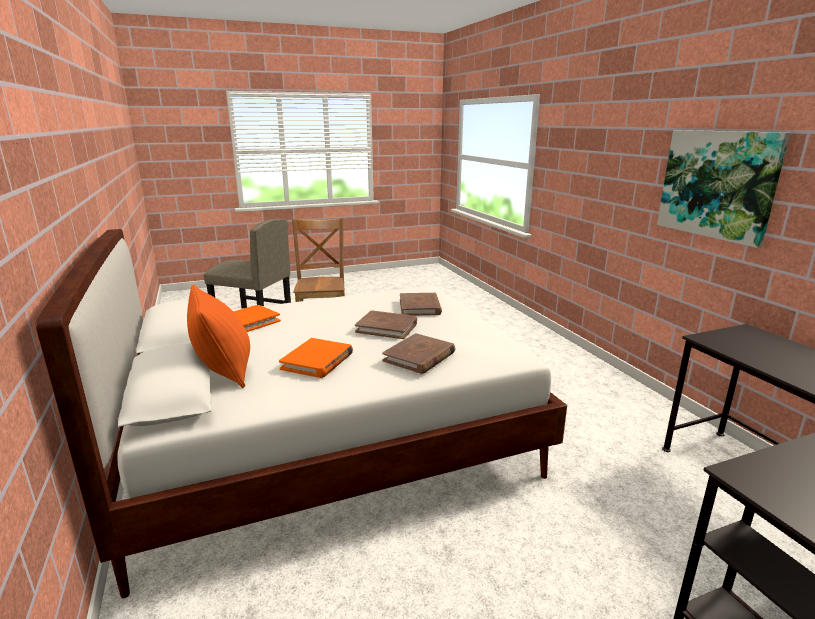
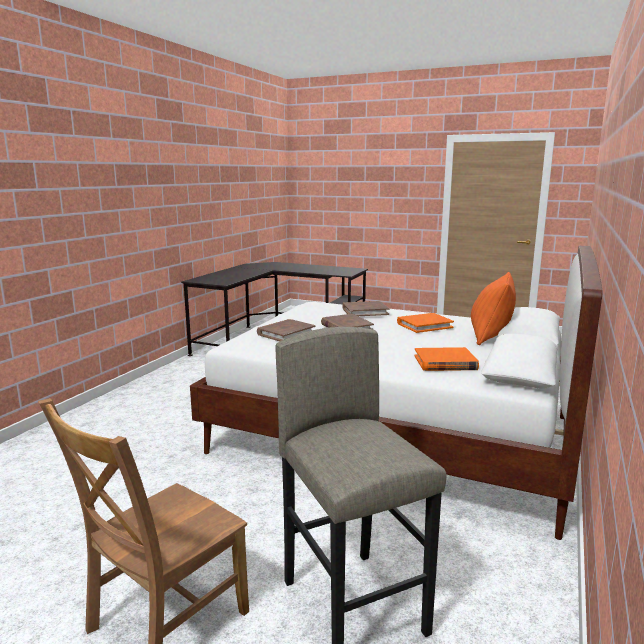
camera: 135 degrees left, 5 degrees down
picture [657,130,790,248] -> none

